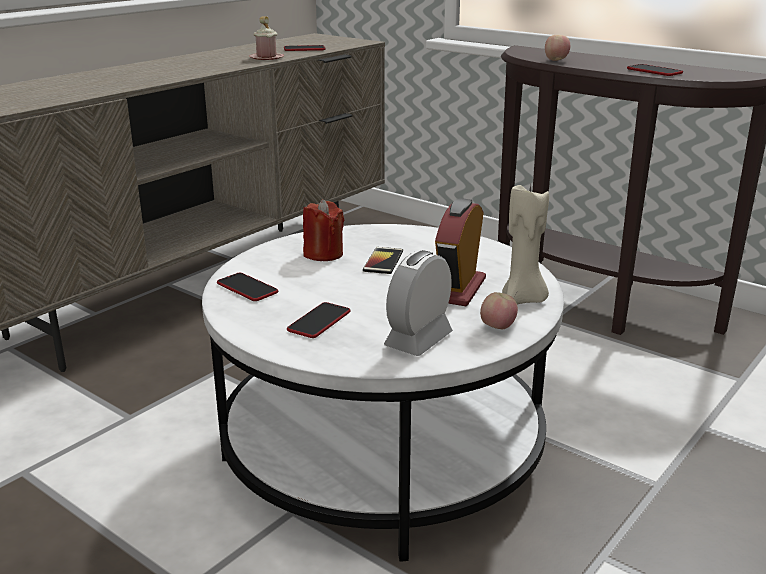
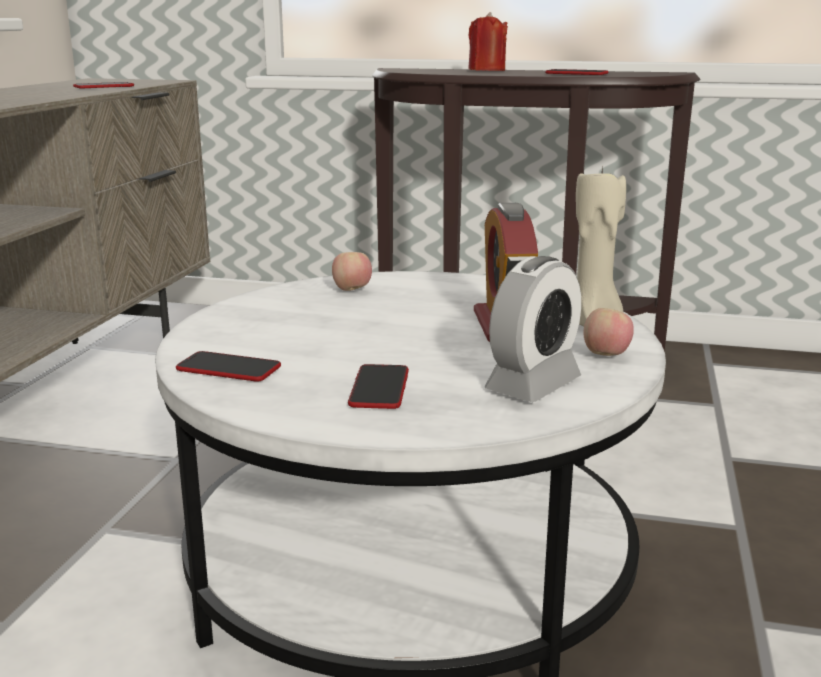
camera: 25 degrees left, 5 degrees down
pink mug [249,16,284,60] -> none
red candle [303,199,344,261] -> red candle moved to [468,12,508,71]
phone [363,247,403,274] -> none
alarm clock [384,250,453,356] -> alarm clock turned 150 degrees counterclockwise [484,256,581,402]
apple [545,35,570,61] -> apple moved to [332,252,372,291]

